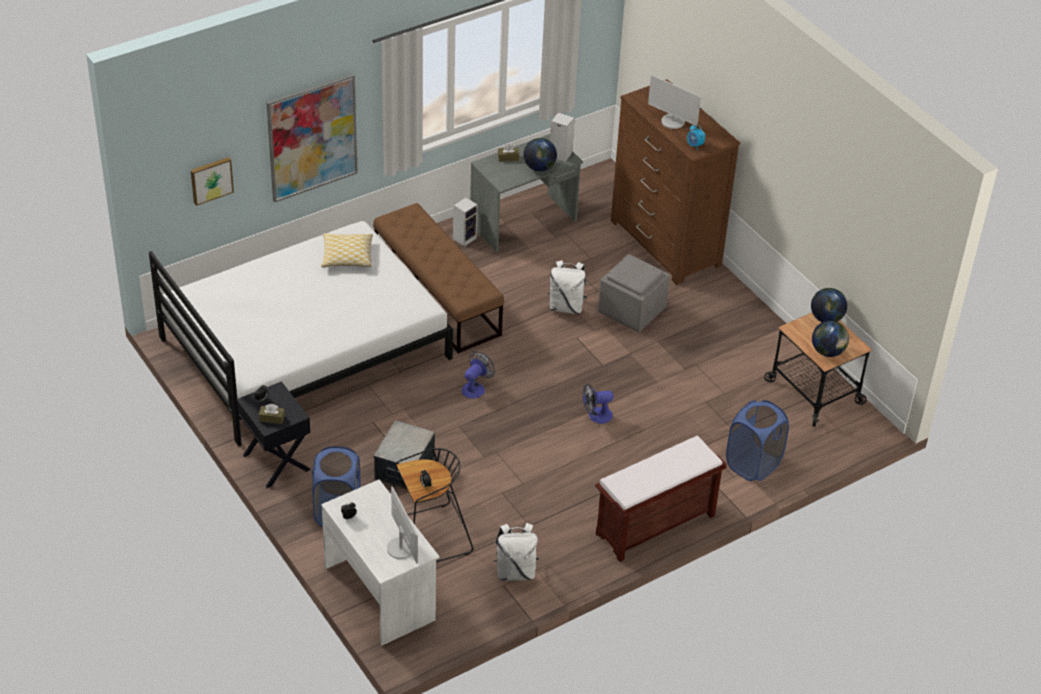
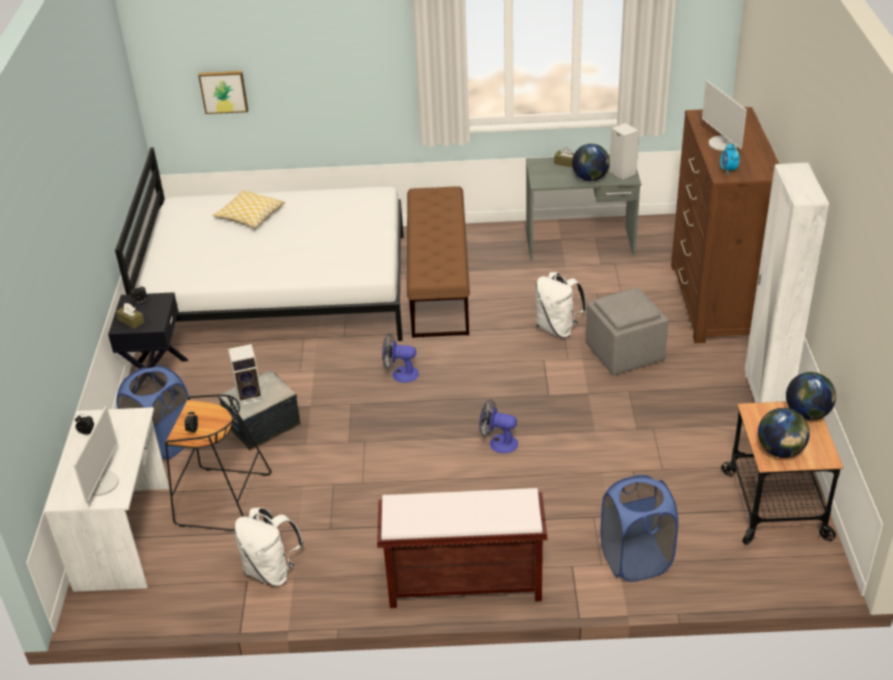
camera: 35 degrees right, 5 degrees down
picture [266,74,358,203] -> none
pillow [321,234,373,267] -> pillow moved to [213,190,285,229]
speaker [453,197,478,246] -> speaker moved to [228,344,263,406]
fan [462,351,495,399] -> fan turned 150 degrees counterclockwise [382,333,419,383]
none -> white wardrobe [745,163,829,403]

